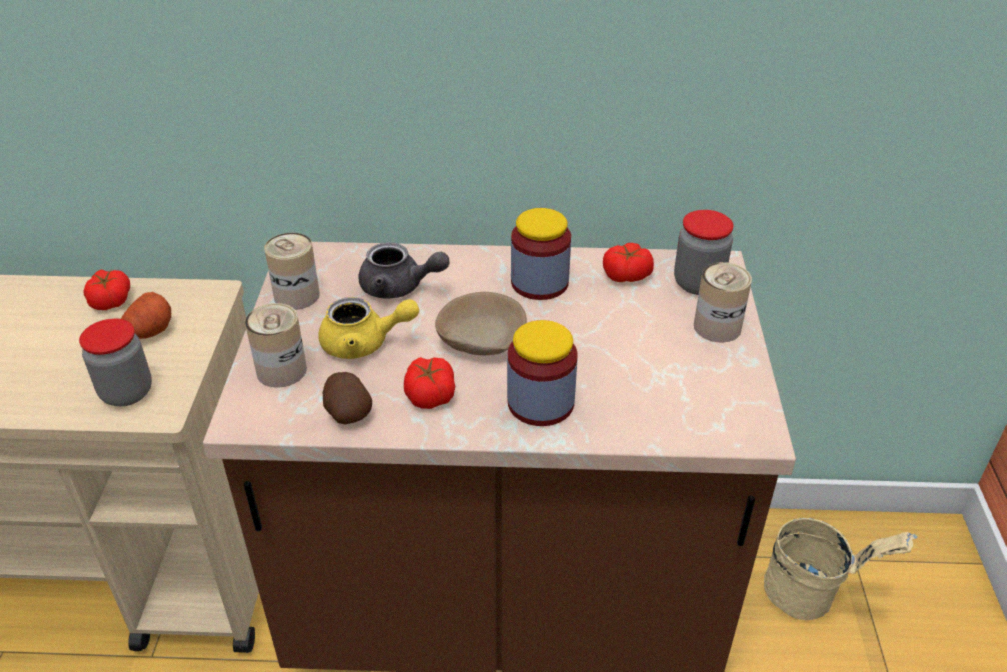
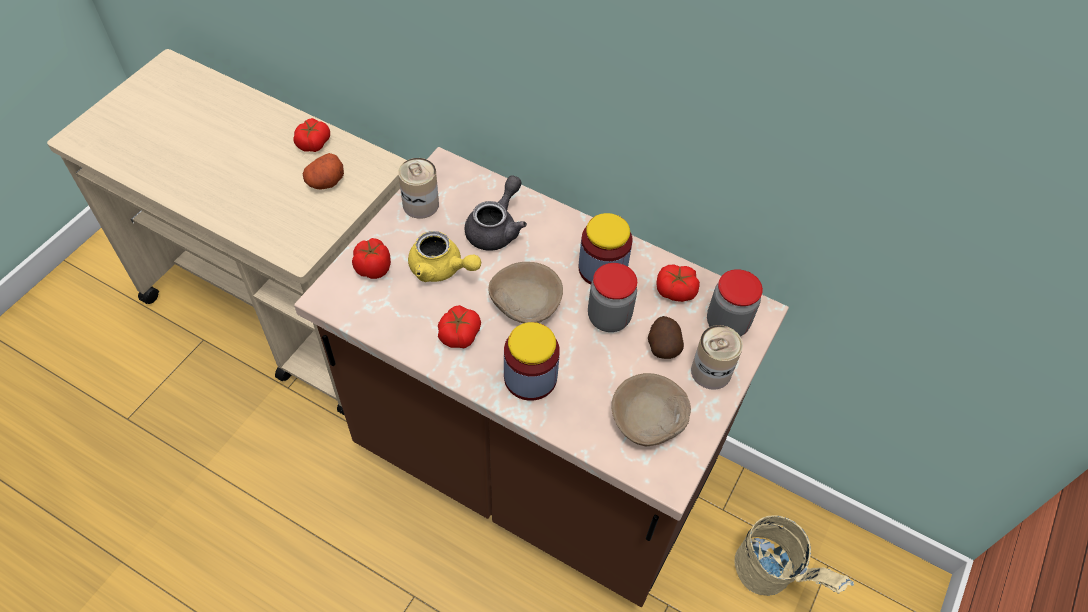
camera: 25 degrees right, 15 degrees up
jar [79,318,152,406] -> jar moved to [588,263,637,332]
can [245,303,307,388] -> tomato [352,238,391,279]
potato [323,372,372,424] -> potato moved to [648,316,684,359]
grey teapot [358,242,449,299] -> grey teapot turned 105 degrees counterclockwise [464,175,527,251]
none -> beige bowl [611,373,691,446]

